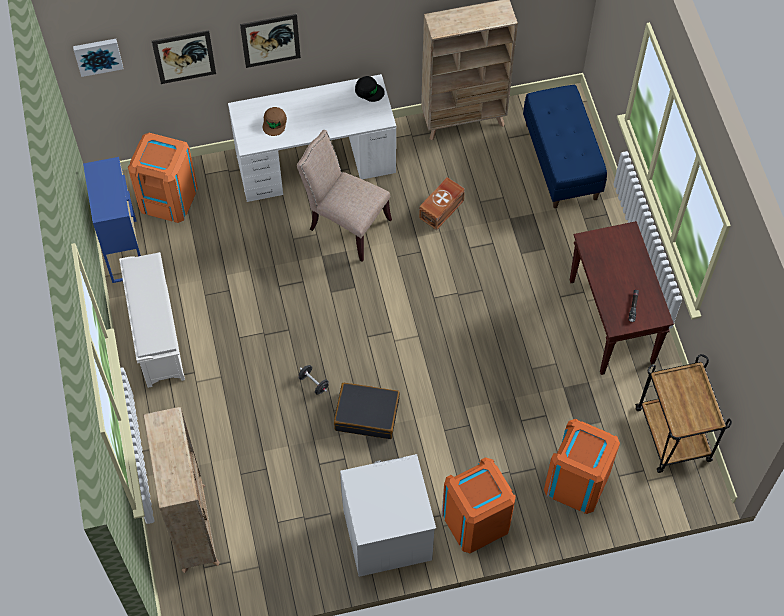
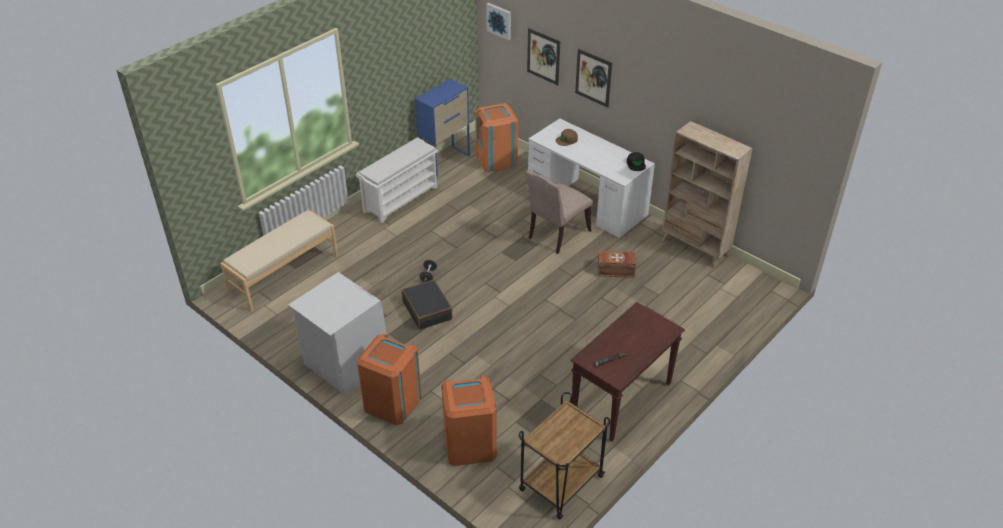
camera: 55 degrees right, 20 degrees down
beige bookcase [143,407,220,573] -> beige bench [220,210,338,312]
beige chair [297,130,392,262] -> beige chair turned 135 degrees counterclockwise [526,170,593,254]
blue bench [523,85,607,208] -> none

